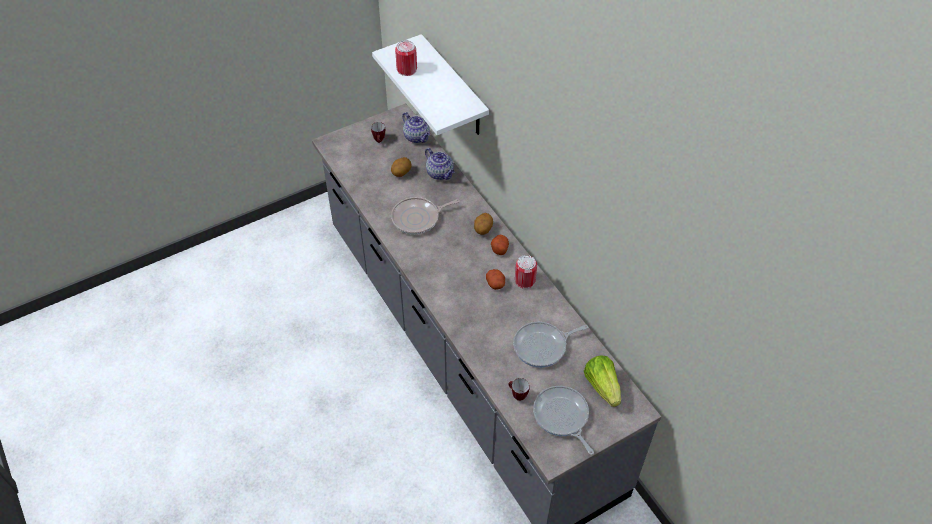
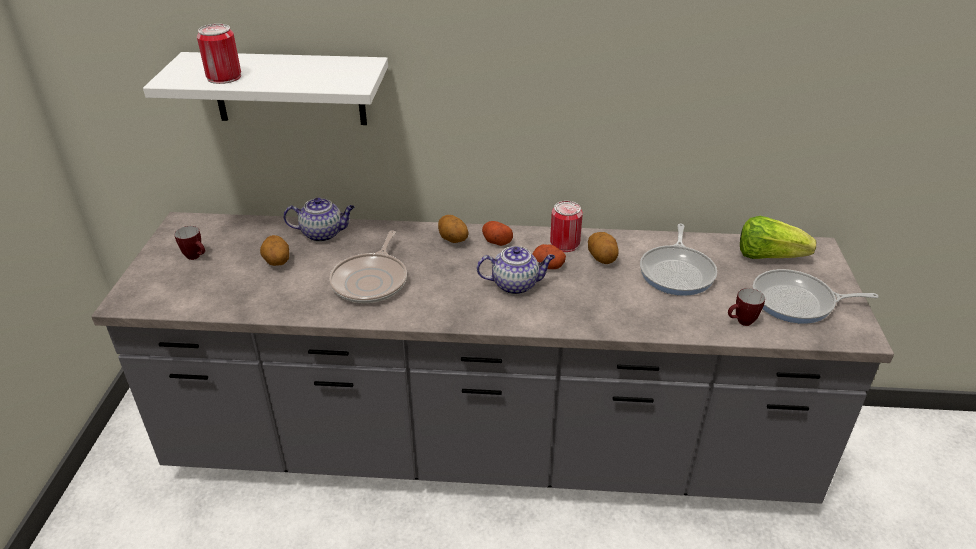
camera: 55 degrees left, 15 degrees down
teapot [402,112,430,143] -> teapot moved to [477,246,555,295]
none -> potato [588,232,619,264]

